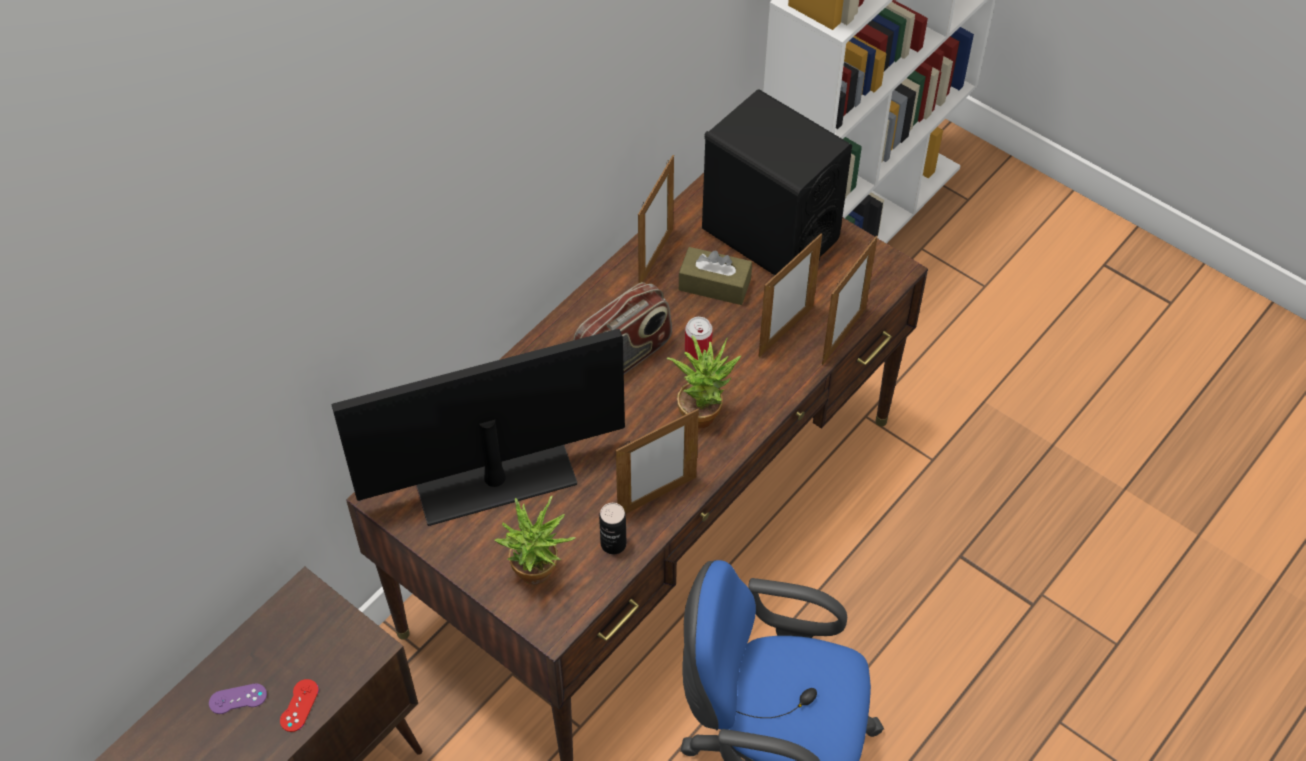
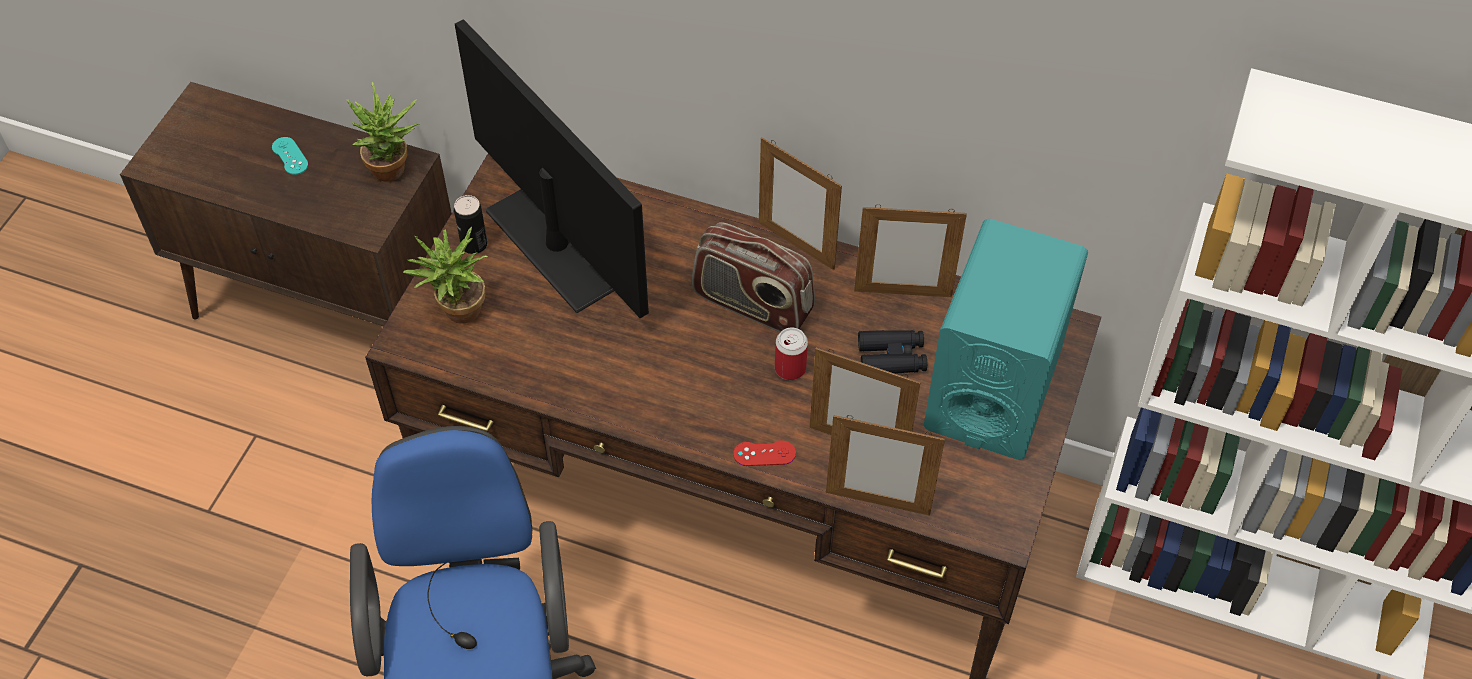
camera: 70 degrees right, 0 degrees up
purple game controller [209,683,267,714] -> turquoise game controller [272,137,308,175]
red game controller [280,679,319,732] -> red game controller moved to [733,440,796,466]
can [599,503,626,554] -> can moved to [454,195,488,254]
picture frame [616,409,699,514] -> picture frame moved to [759,137,842,270]
potted plant [667,336,741,428] -> potted plant moved to [346,82,420,181]
brown tissue box [679,247,752,305] -> black binoculars [858,330,927,374]
black speaker [702,89,852,275] -> turquoise speaker [924,219,1088,460]

